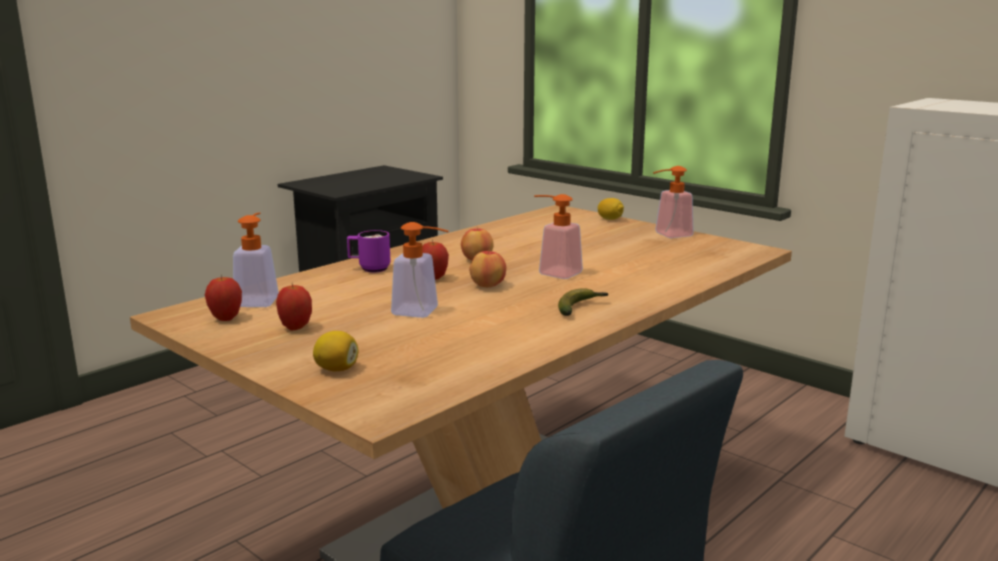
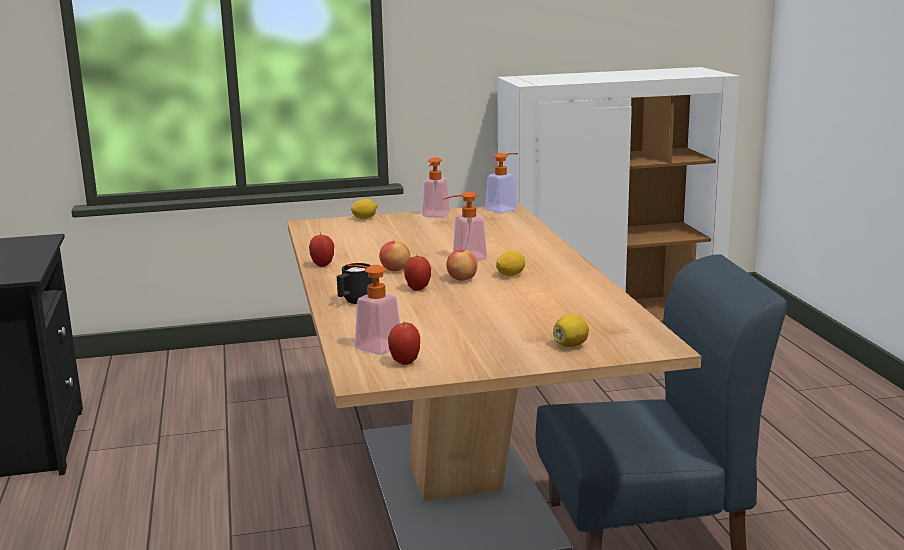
camera: 55 degrees left, 0 degrees up
apple [276,284,312,330] -> apple moved to [309,233,334,267]
purple mug [347,230,390,272] -> black mug [337,263,373,304]
soap dispenser [391,222,449,318] -> soap dispenser moved to [485,153,518,213]
banana [558,288,608,316] -> none
none -> lemon [496,251,525,276]

